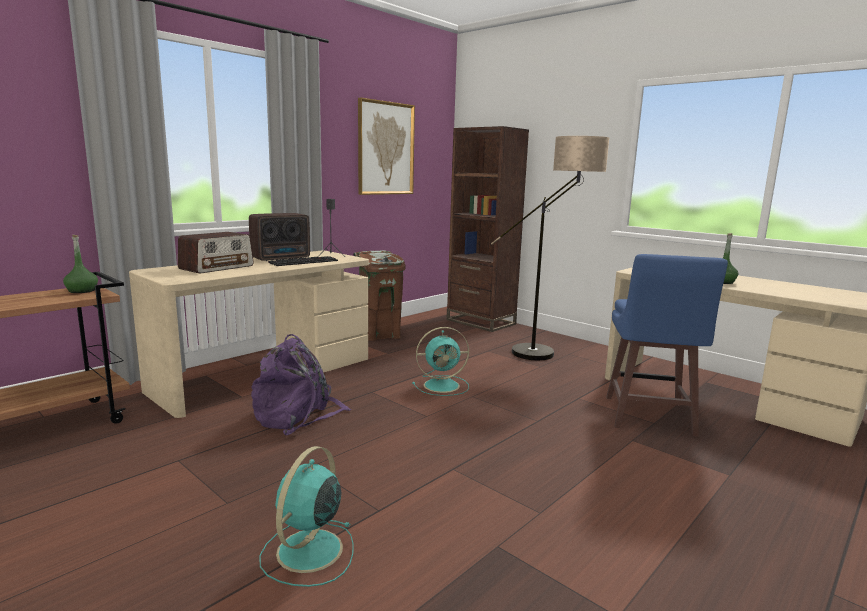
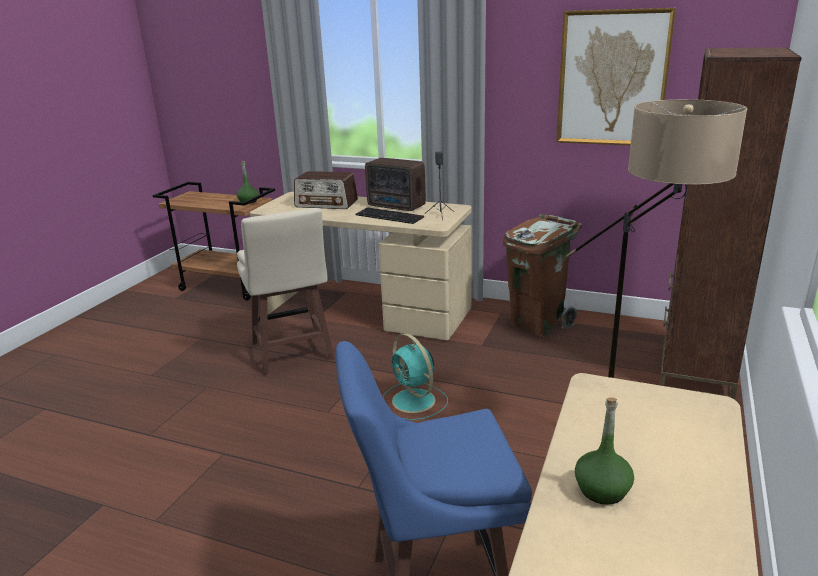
camera: 70 degrees right, 10 degrees up
purple backpack [251,334,352,435] -> beige stool [237,208,335,375]
turquoise fan [259,446,354,587] -> none

